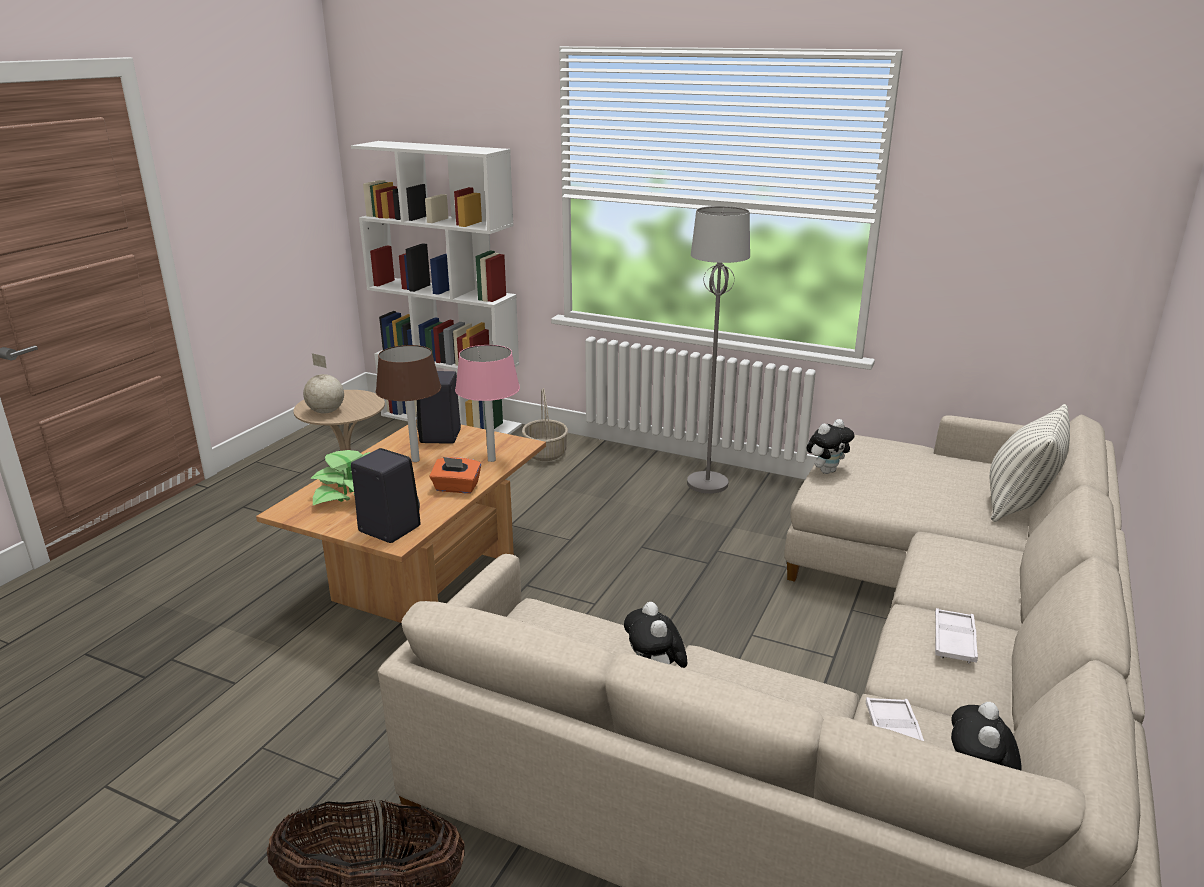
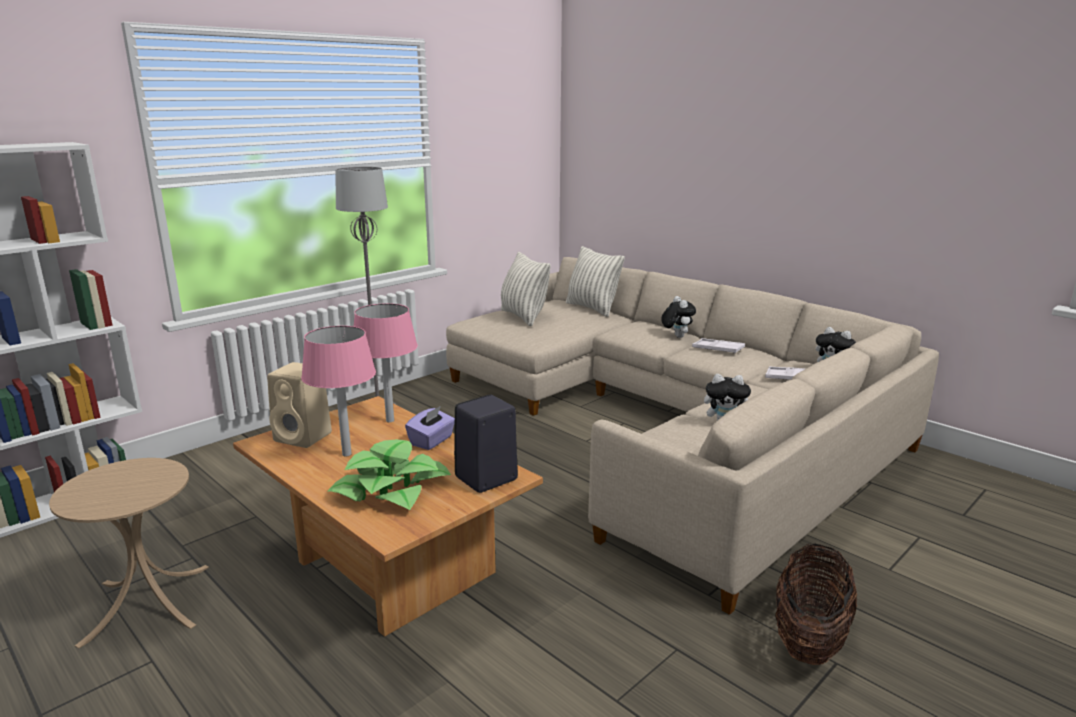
camera: 70 degrees left, 5 degrees down
globe [303,353,344,413] -> none
brown table lamp [376,345,441,462] -> pink table lamp [301,326,376,457]
black speaker [416,371,461,444] -> beige speaker [267,362,332,448]
orange tissue box [430,457,481,493] -> purple tissue box [405,406,455,450]
basket [522,388,568,461] -> none
plush toy [806,419,854,474] -> plush toy moved to [661,296,696,338]
none -> pillow [501,252,551,326]

